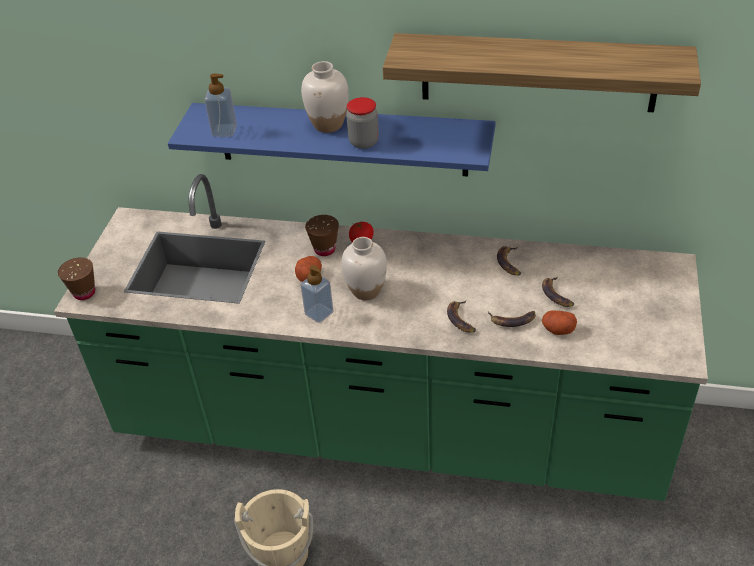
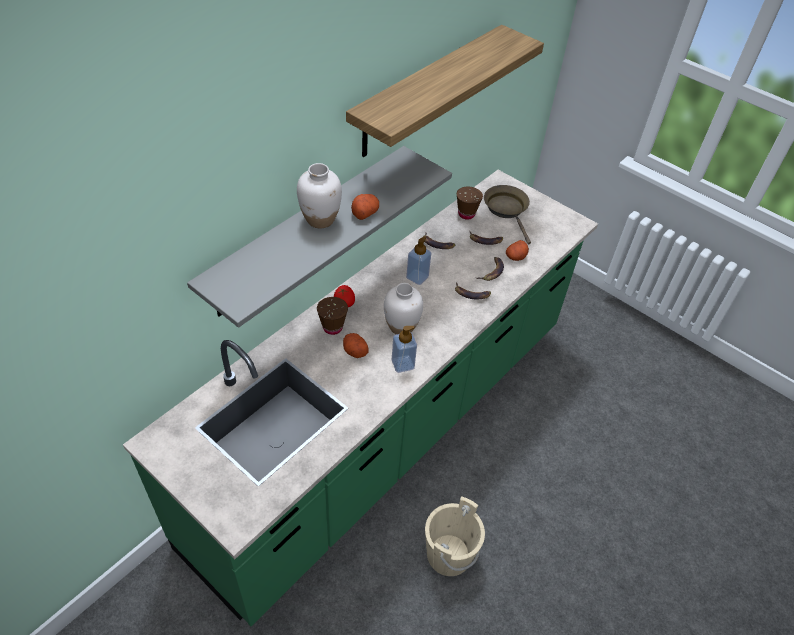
camera: 65 degrees left, 5 degrees up
brown cup [58,257,95,300] -> brown cup moved to [457,187,483,220]
blue shelf [168,103,496,176] -> grey shelf [187,146,452,328]
soap dispenser [204,73,237,137] -> soap dispenser moved to [406,236,431,285]
jar [346,97,379,149] -> potato [351,194,379,220]
none -> brown frying pan [484,185,531,244]

